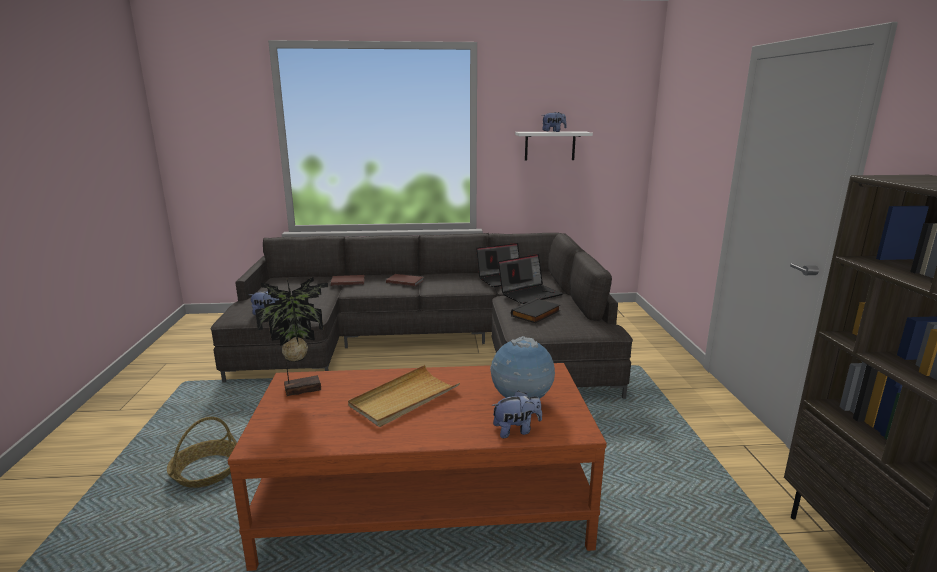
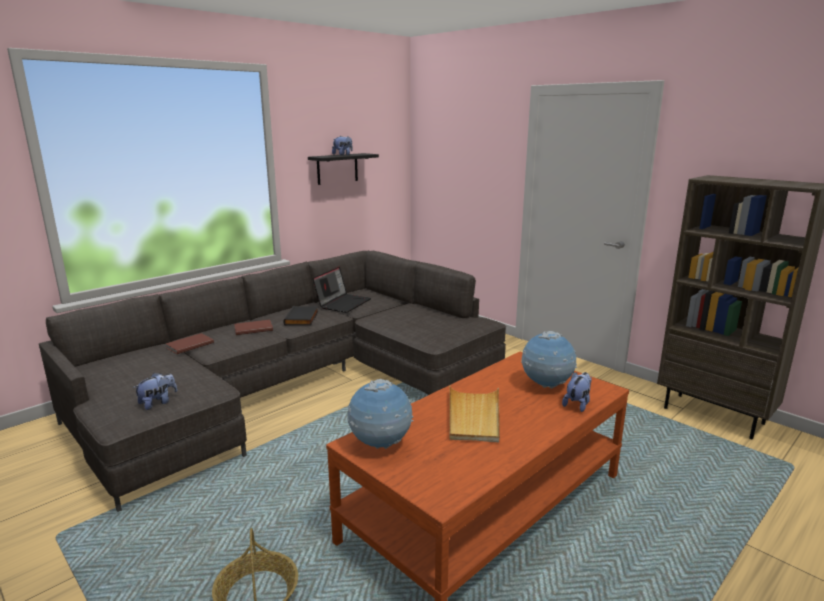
camera: 40 degrees left, 0 degrees up
potted plant [255,277,328,396] -> globe [347,379,413,449]
laptop [498,254,563,304] -> none
black book [511,298,560,323] -> black book moved to [283,306,319,325]
white shelf [515,132,593,161] -> black shelf [308,153,379,185]

